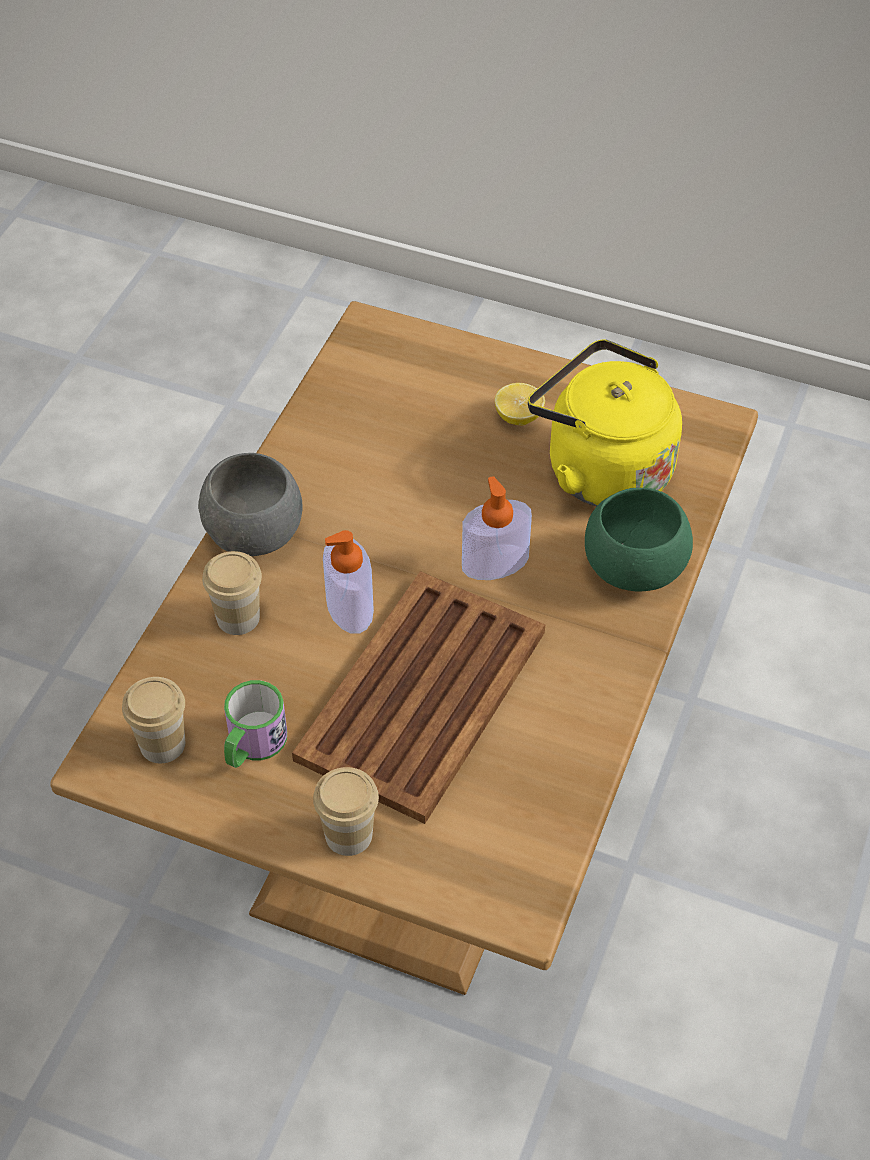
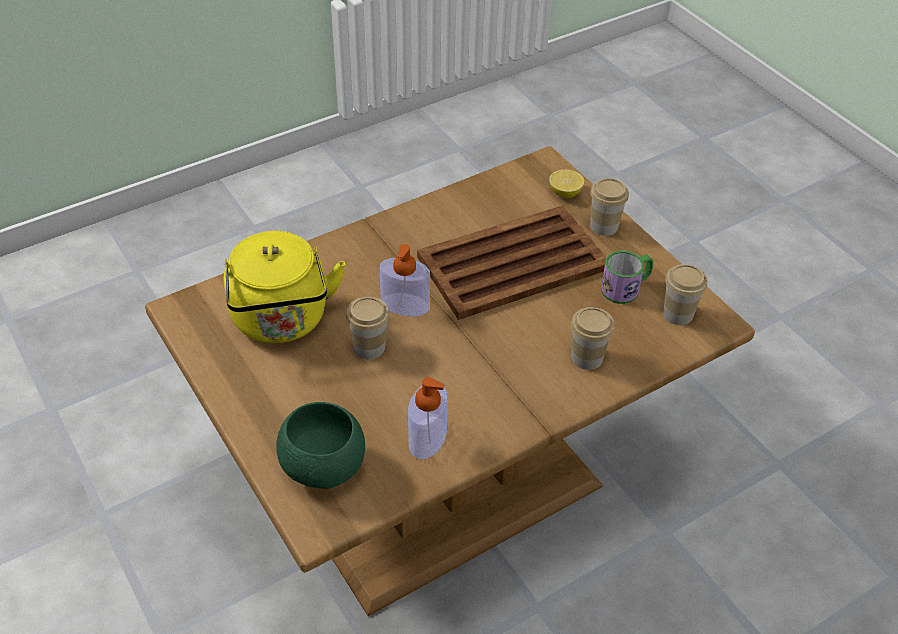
camera: 145 degrees left, 5 degrees down
grey bowl [198,453,303,556] -> none
soap dispenser [323,530,374,634] -> soap dispenser moved to [408,377,448,459]
lemon [495,383,545,426] -> lemon moved to [549,169,584,198]
green bowl [585,488,693,592] -> green bowl moved to [276,402,365,489]
none -> cup [346,297,390,359]

